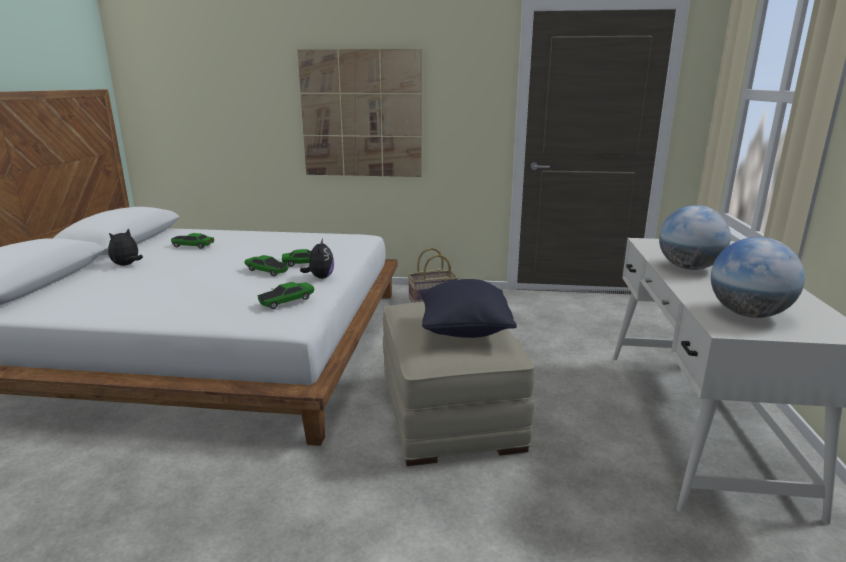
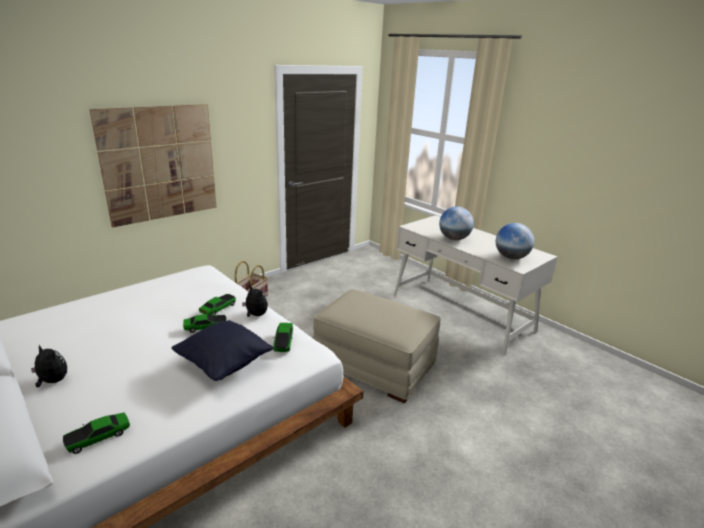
camera: 50 degrees left, 5 degrees up
plush toy [108,228,143,266] -> plush toy turned 135 degrees clockwise [31,345,67,387]
toy car [171,233,214,249] -> toy car moved to [63,412,130,454]
black pillow [420,279,517,338] -> black pillow moved to [172,320,273,381]

